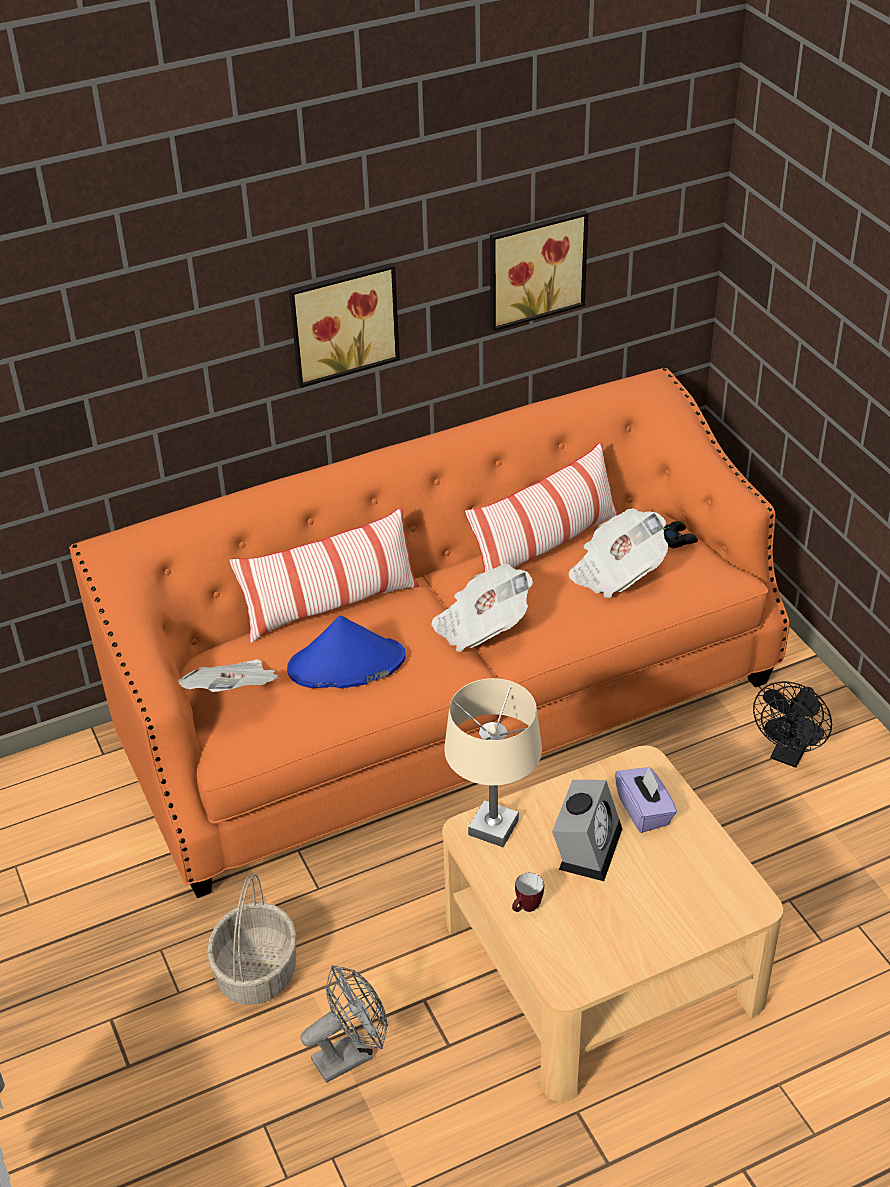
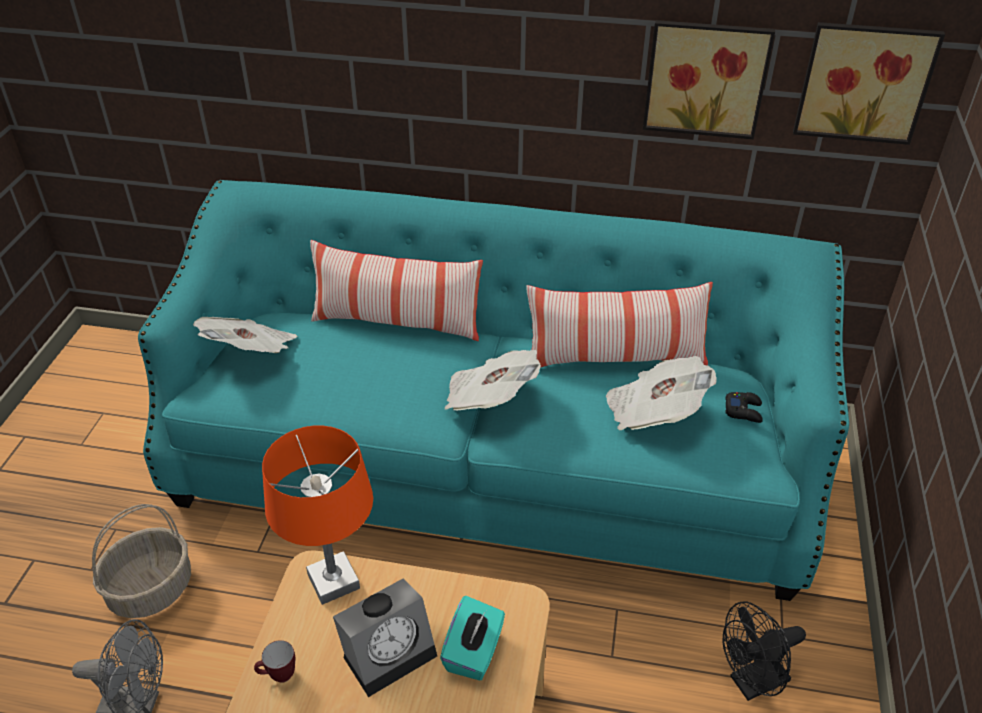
camera: 35 degrees right, 0 degrees up
orange sofa [69,368,789,898] -> turquoise sofa [138,180,849,601]
blue hat [287,616,406,688] -> none
picture [289,263,400,388] -> picture moved to [793,22,945,145]
beige table lamp [444,678,542,847] -> orange table lamp [262,426,373,605]
purple tissue box [615,767,677,833] -> turquoise tissue box [440,596,505,681]

